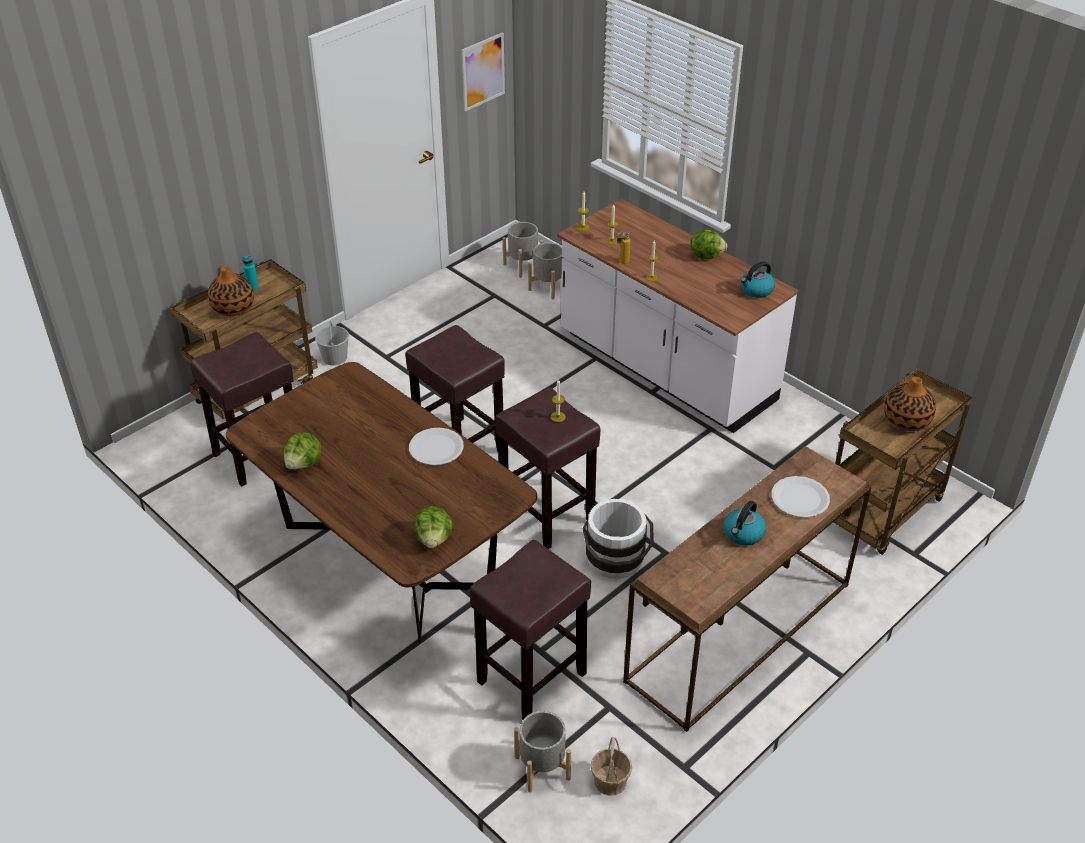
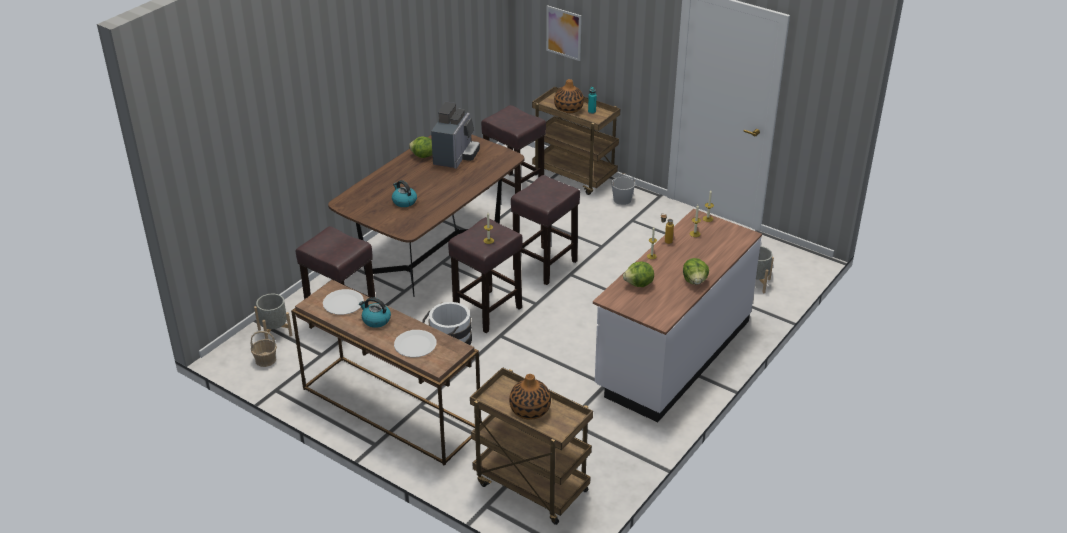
camera: 80 degrees right, 5 degrees down
white plate [409,428,464,465] -> white plate moved to [323,289,364,315]
lettuce [415,506,453,548] -> lettuce moved to [623,261,654,287]
picture [461,32,505,112] -> picture moved to [546,5,582,61]
grey planter [503,222,544,278] -> none
kettle [741,262,775,298] -> kettle moved to [392,180,417,207]
none -> coffee machine [431,102,480,169]

